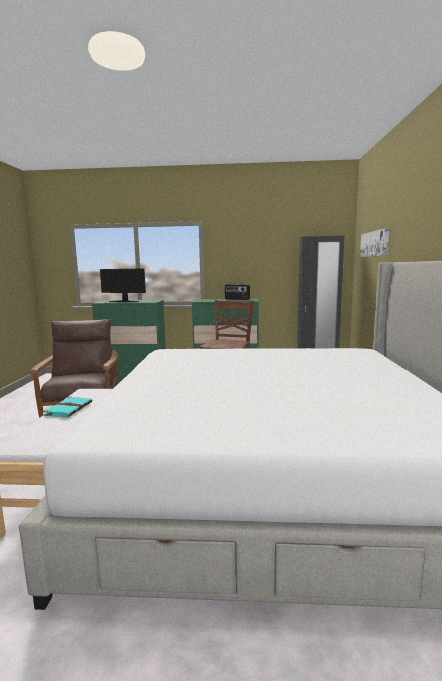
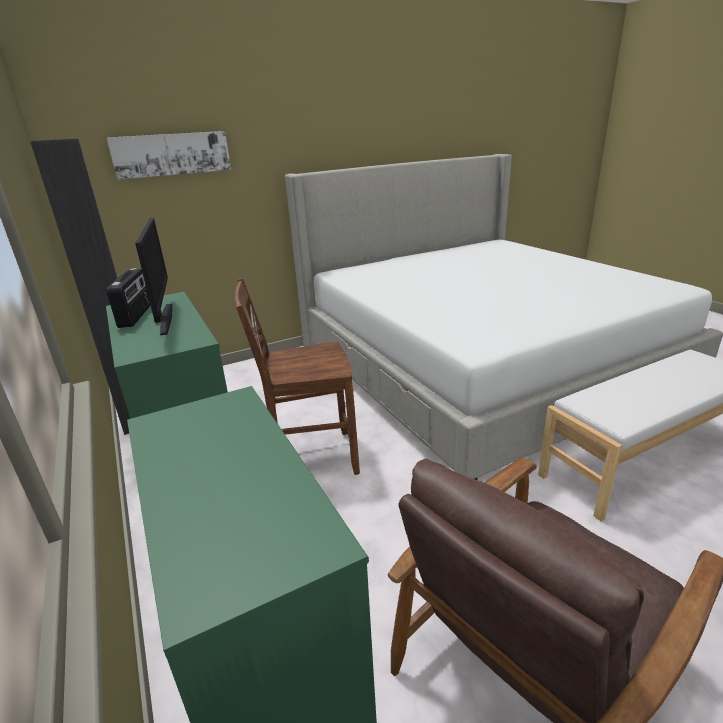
camera: 120 degrees left, 15 degrees up
turquoise book [43,397,92,418] -> none
monitor [100,269,146,302] -> monitor moved to [135,218,172,335]

